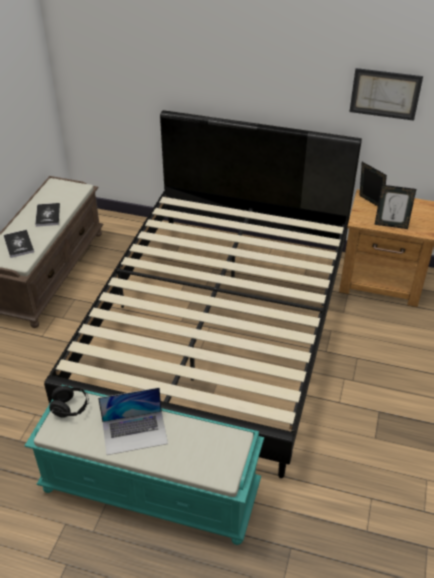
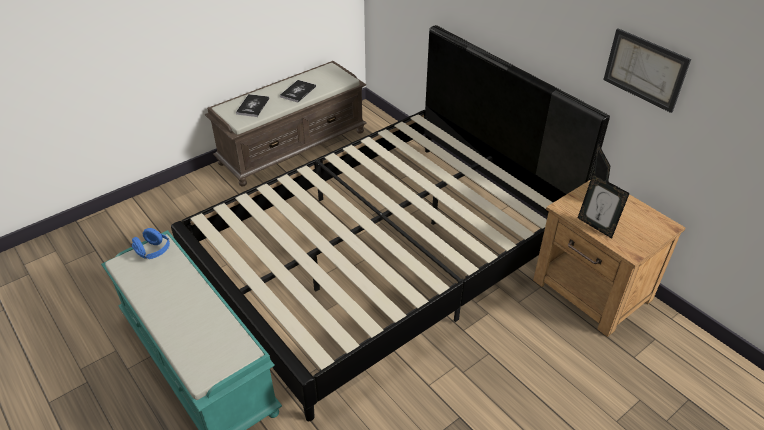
camera: 35 degrees right, 0 degrees up
black headphones [49,386,89,418] -> blue headphones [131,228,170,259]
laptop [98,387,168,455] -> none

